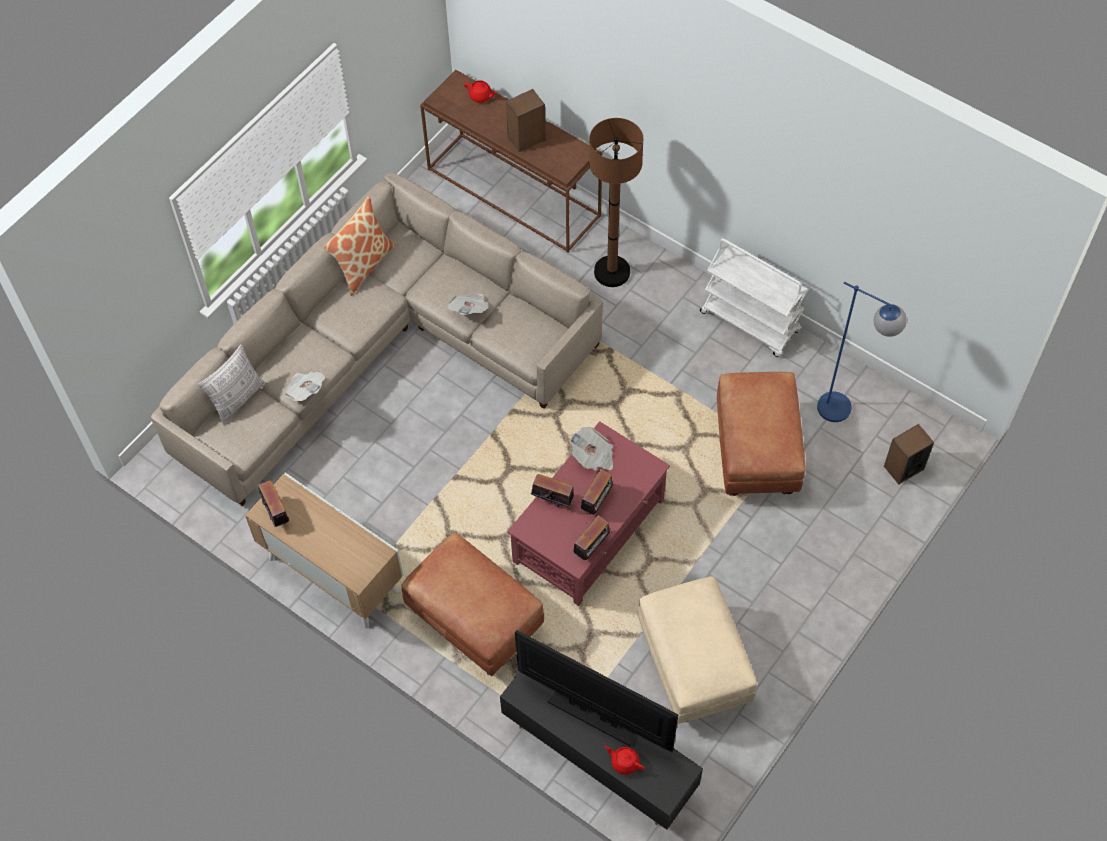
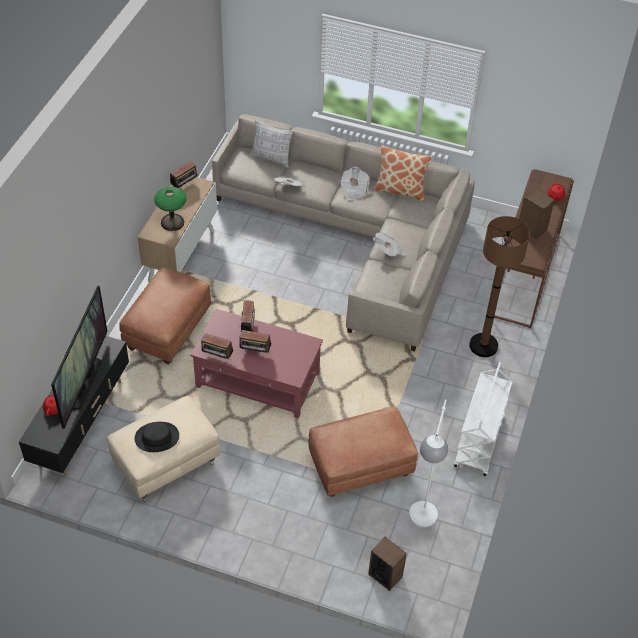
camera: 70 degrees right, 10 degrees down
newspaper [570,427,613,471] -> newspaper moved to [340,167,370,200]
blue floor lamp [817,282,907,422] -> white floor lamp [409,399,448,527]
none -> black hat [135,422,179,452]
none -> table lamp [154,187,186,231]

